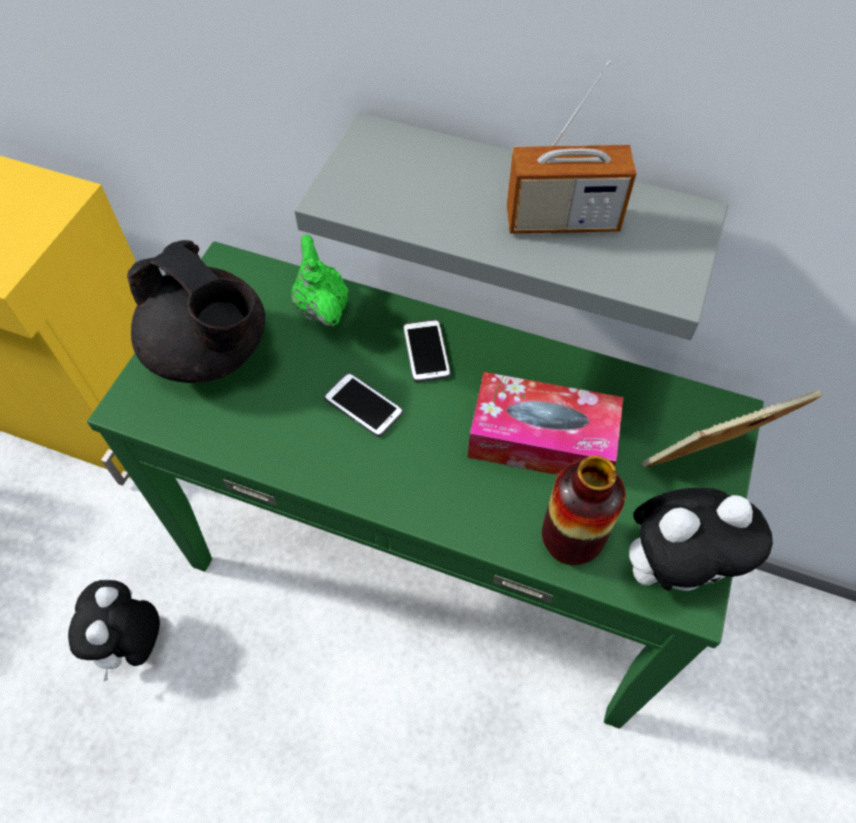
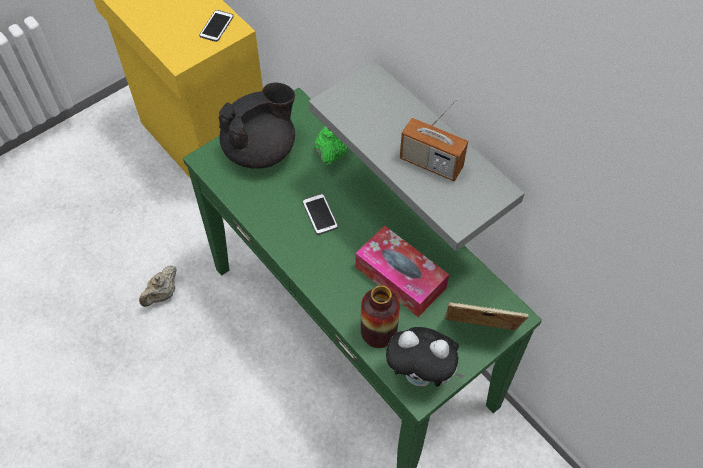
camera: 30 degrees right, 0 degrees up
plush toy [68,580,160,682] -> beige teapot [139,265,177,307]
black teapot [127,240,265,383] -> black teapot turned 105 degrees counterclockwise [218,82,295,169]
phone [403,319,451,382] -> phone moved to [199,10,234,42]

